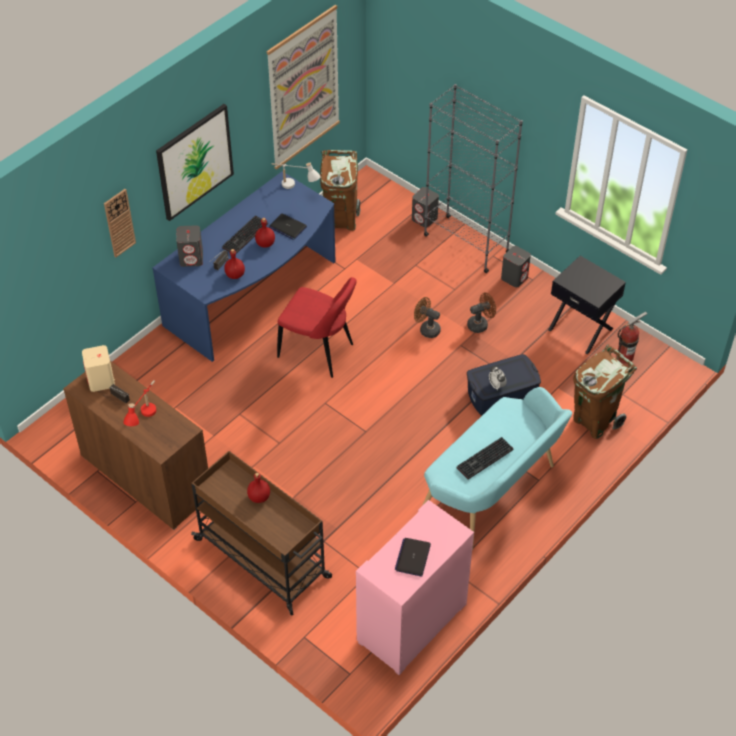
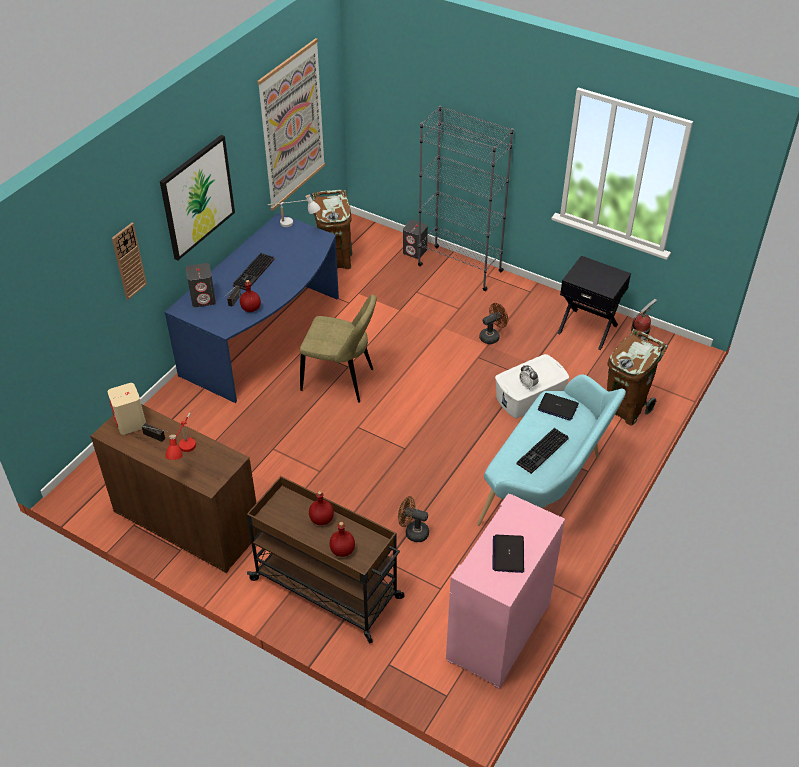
camera: 10 degrees left, 5 degrees down
red bottle [255,218,275,248] -> red bottle moved to [330,522,355,557]
laptop [269,213,307,240] -> laptop moved to [538,393,579,421]
red chair [277,277,357,378] -> beige chair [300,295,377,403]
brown fan [414,297,441,338] -> brown fan moved to [398,496,429,542]
blue storage box [467,354,541,416] -> white storage box [495,354,569,419]
grey speaker [501,246,531,288] -> none

